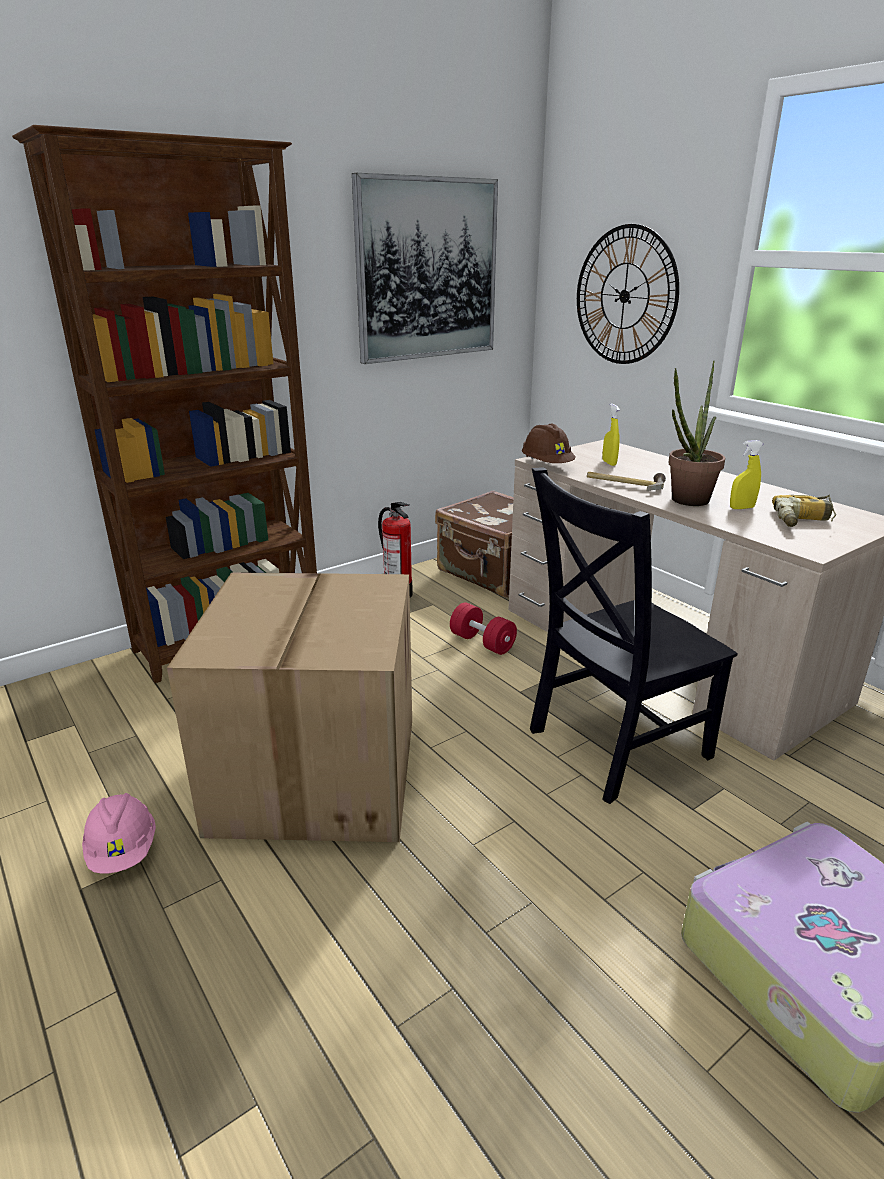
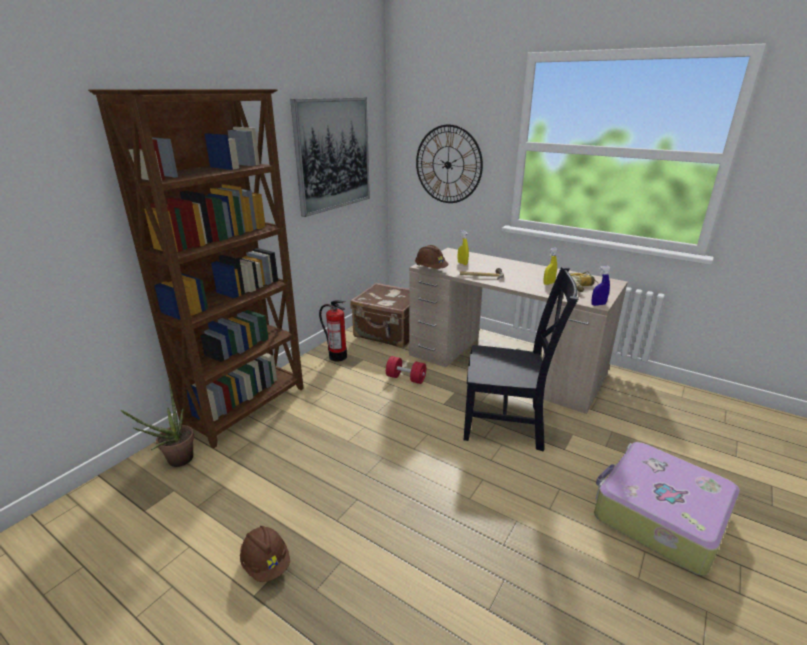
camera: 20 degrees left, 0 degrees up
pink hard hat [82,793,156,874] -> brown hard hat [240,526,290,582]
cardboard box [167,572,412,842] -> none
black chair [530,467,738,804] -> black chair turned 120 degrees counterclockwise [464,267,579,452]
potted plant [668,361,725,506] -> potted plant moved to [121,381,194,467]
none -> blue spray bottle [591,266,611,306]

